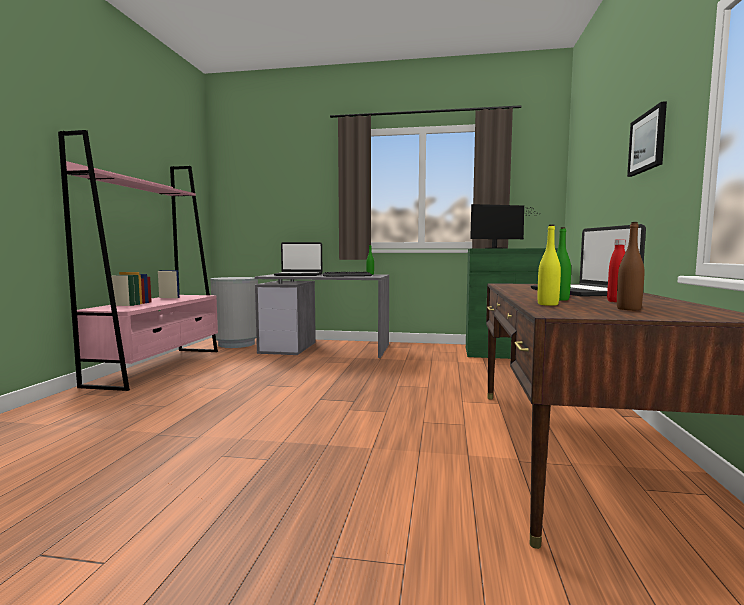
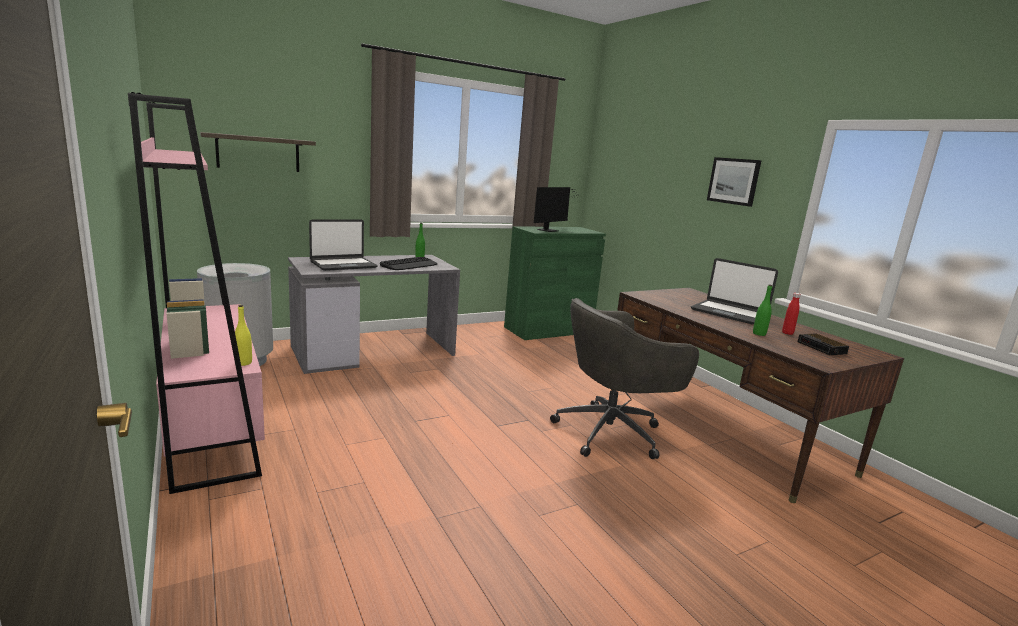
camera: 40 degrees left, 10 degrees up
yellow bottle [537,224,561,306] -> yellow bottle moved to [235,305,252,366]
brown bottle [617,222,644,310] -> alarm clock [798,333,849,355]
none -> shelf [200,132,316,172]
none -> grey office chair [550,298,699,459]

